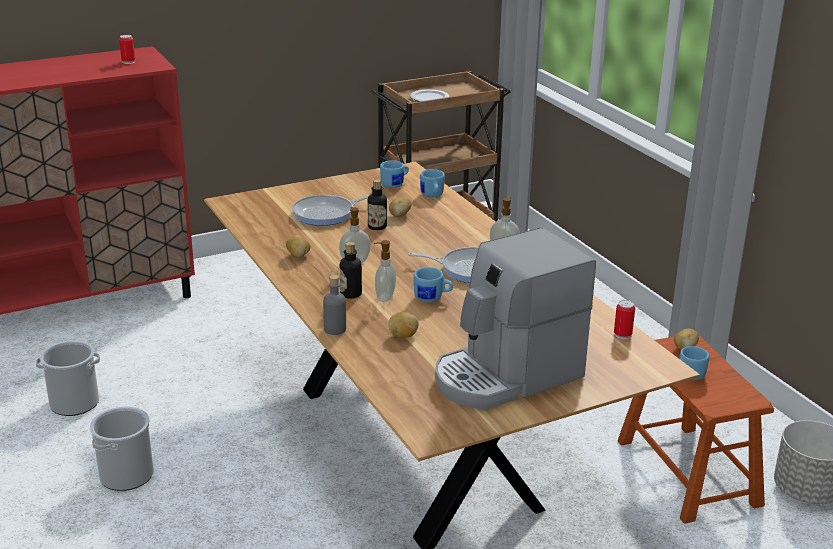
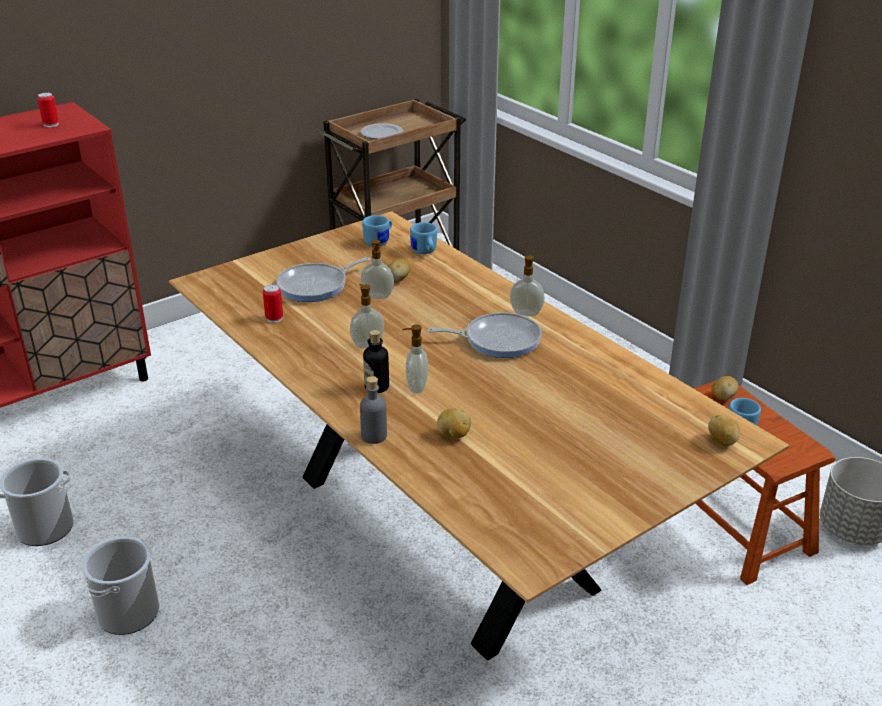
camera: 10 degrees left, 5 degrees up
potato [286,235,310,258] -> potato moved to [708,415,740,446]
bottle [368,179,387,230] -> soap dispenser [361,240,394,299]
blue mug [414,267,453,302] -> none
coffee machine [435,228,596,409] -> none
can [614,300,635,339] -> can moved to [263,284,283,323]

